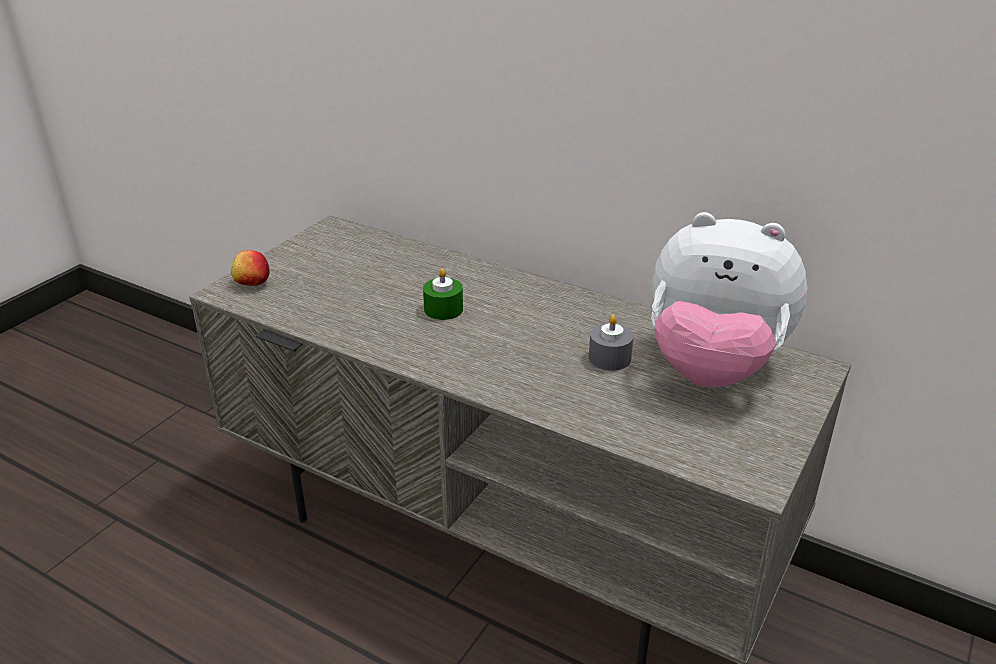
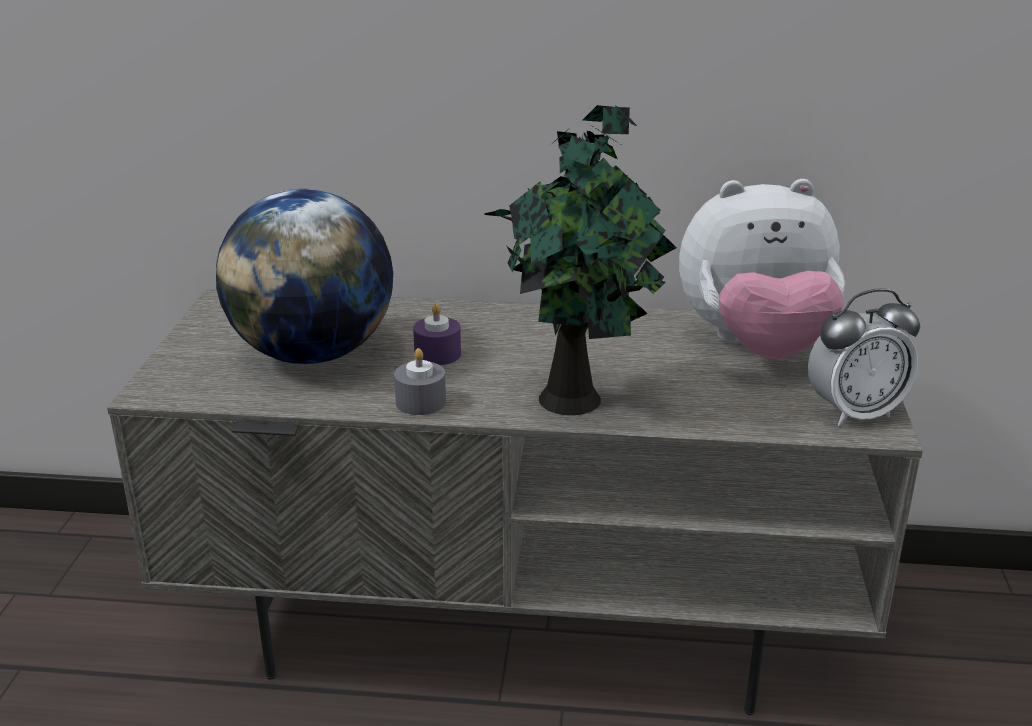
camera: 25 degrees left, 5 degrees down
apple [231,250,270,286] -> none
green candle [423,268,463,320] -> purple candle [413,303,461,365]
grey candle [589,315,633,371] -> grey candle moved to [394,348,446,415]
none -> globe [216,189,393,364]
none -> potted plant [485,105,677,415]
none -> alarm clock [808,289,920,426]

